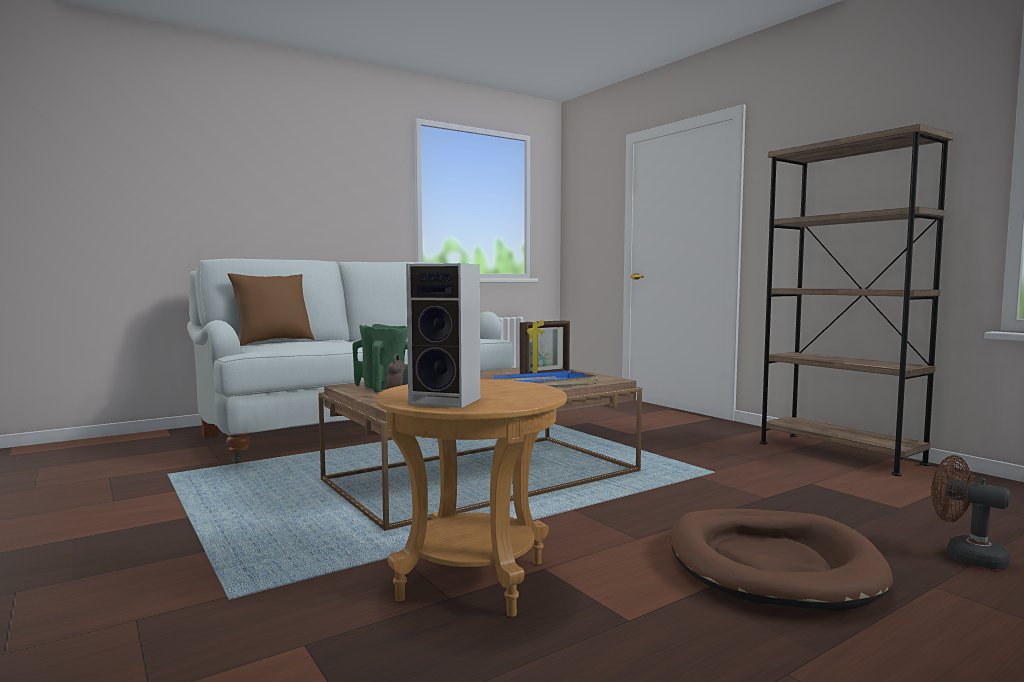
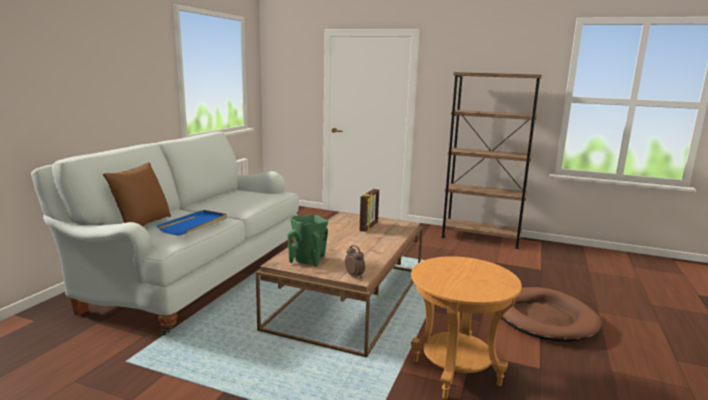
camera: 35 degrees left, 10 degrees up
speaker [406,263,480,408] -> none
blue tray [494,371,598,387] -> blue tray moved to [156,210,227,236]
brown fan [931,455,1011,569] -> none

